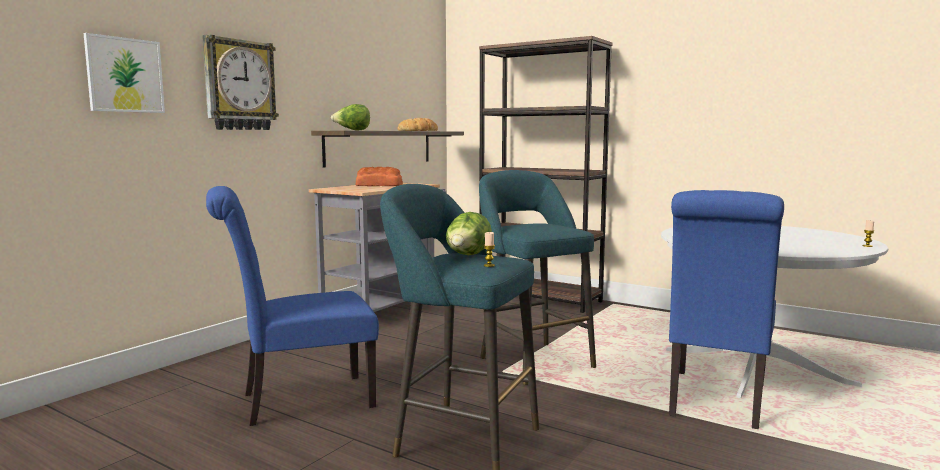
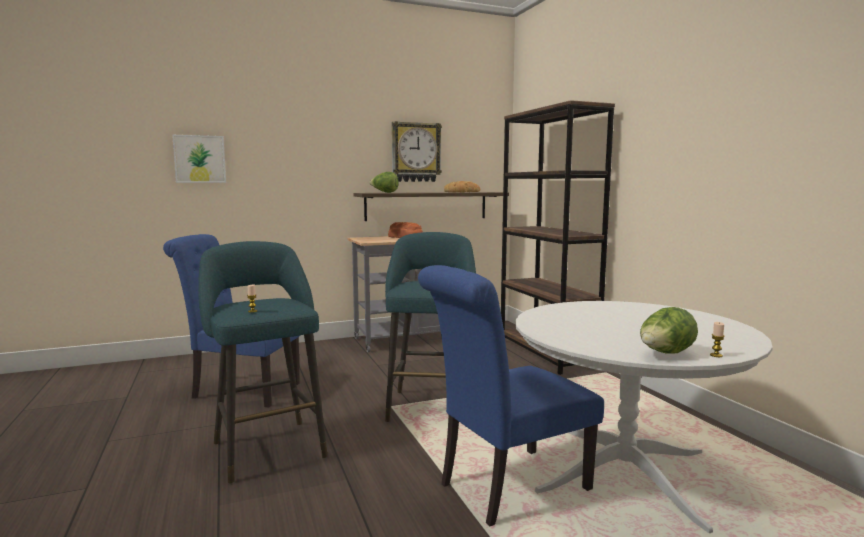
camera: 35 degrees right, 0 degrees up
wall clock [202,35,279,130] -> wall clock moved to [392,121,442,182]
lettuce [446,212,492,255] -> lettuce moved to [640,307,698,354]

